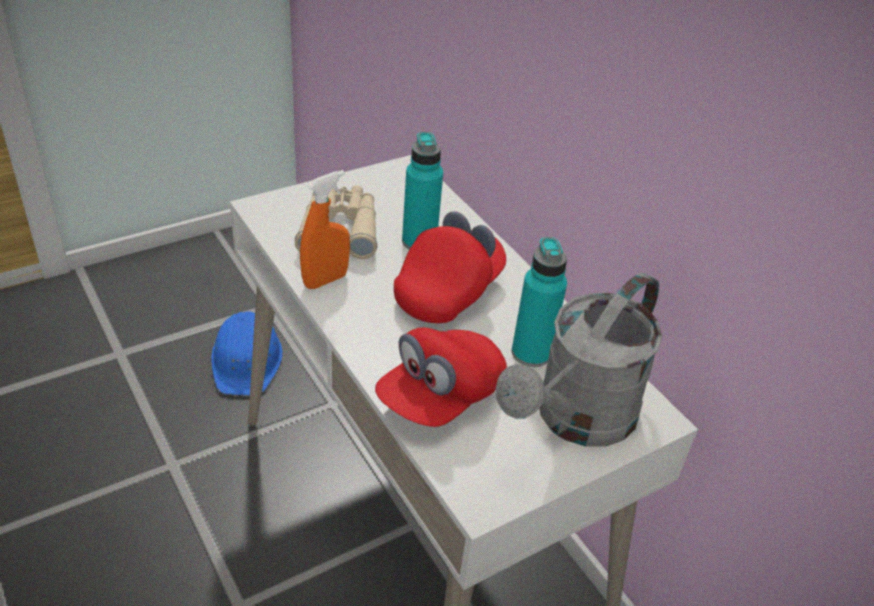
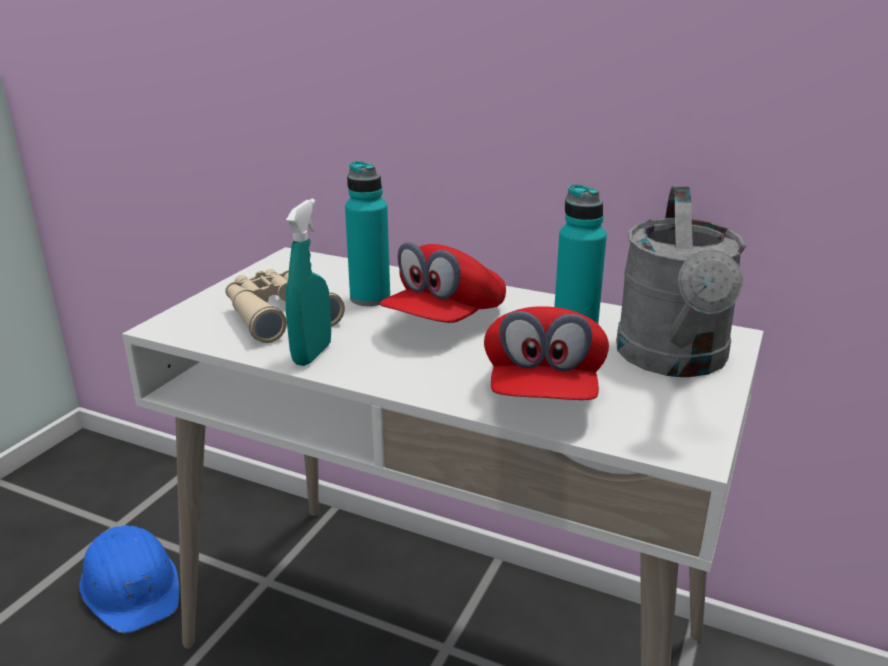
camera: 30 degrees left, 15 degrees down
orange spray bottle [300,170,350,289] -> turquoise spray bottle [286,199,331,366]
red cap [394,211,506,323] -> red cap turned 150 degrees counterclockwise [380,242,506,323]

